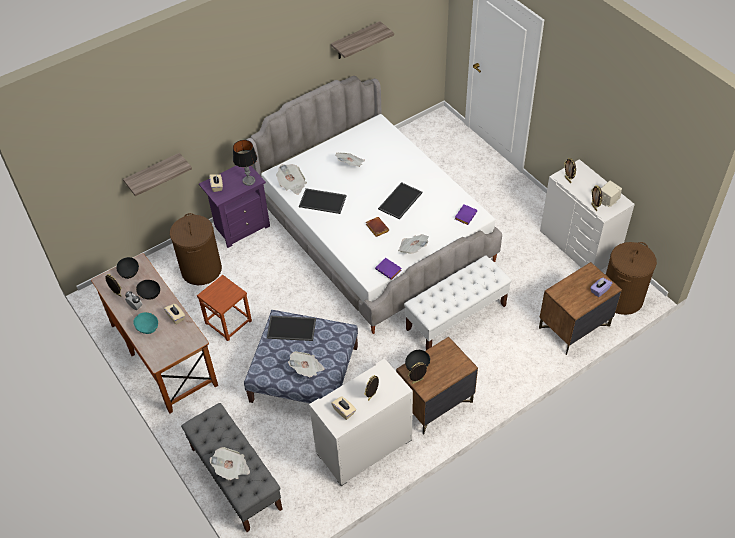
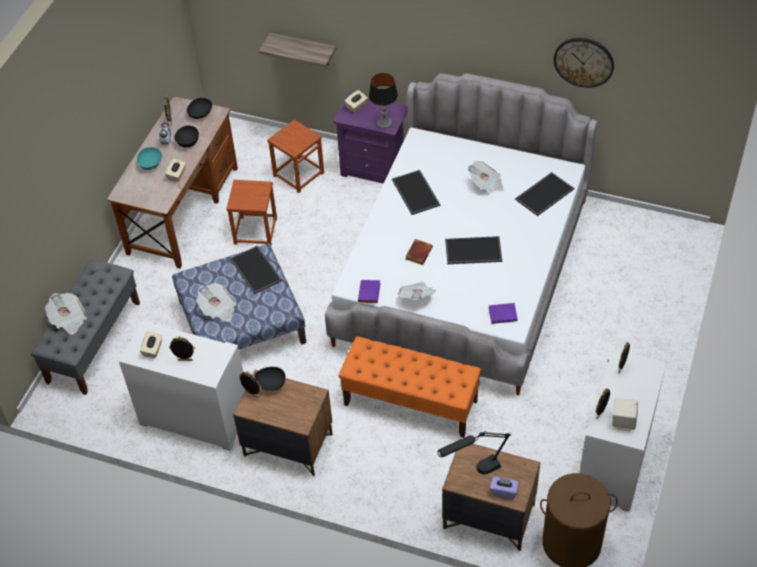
camera: 55 degrees right, 0 degrees up
brown laundry basket [170,213,222,285] -> brown stool [267,119,324,193]
newspaper [276,164,307,195] -> none
shelf [331,21,394,59] -> wall clock [554,38,614,88]
white bench [404,255,512,350] -> orange bench [339,336,481,438]
none -> black table lamp [437,431,511,474]
none -> tray [515,172,574,216]

